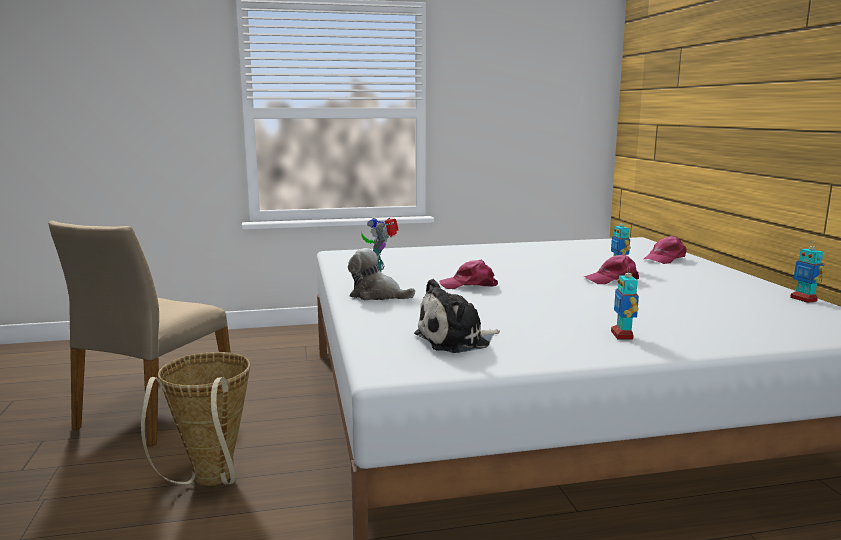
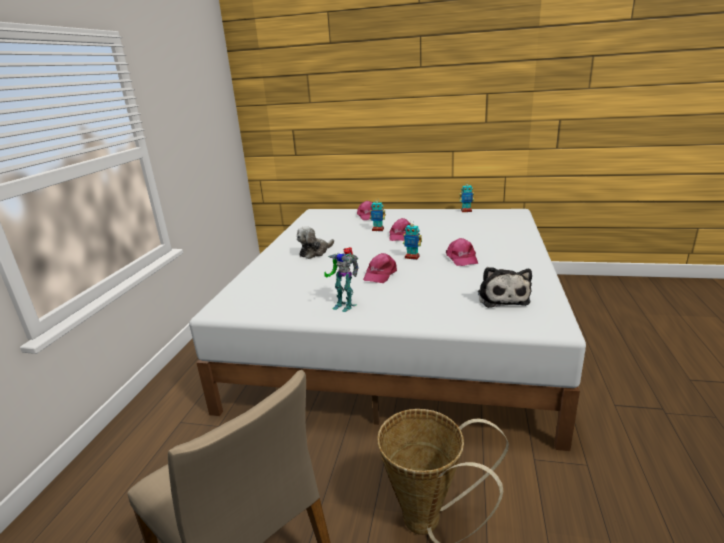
camera: 65 degrees left, 10 degrees up
plush toy [348,248,415,300] -> plush toy moved to [297,226,334,259]
toy robot [611,267,639,340] -> toy robot moved to [403,220,422,260]
none -> pink cap [446,238,478,266]

